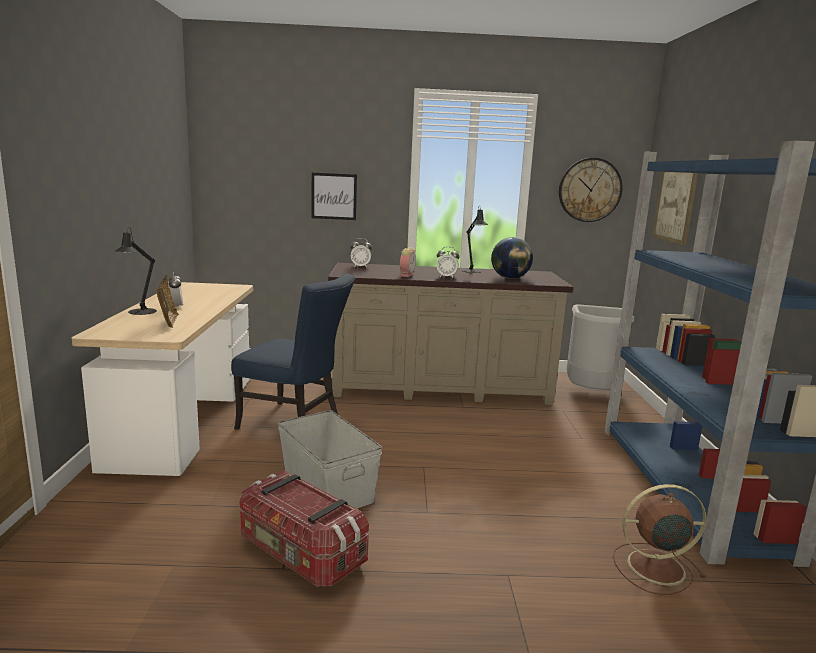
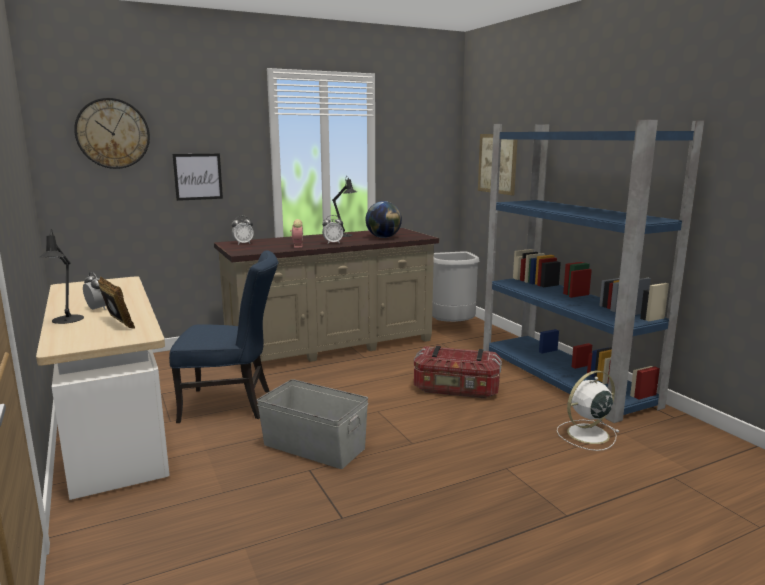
camera: 25 degrees left, 0 degrees up
storage box [239,470,369,587] -> storage box moved to [414,345,502,399]
wall clock [559,158,623,222] -> wall clock moved to [74,98,150,169]
brown fan [613,484,706,595] -> white fan [556,371,620,451]

